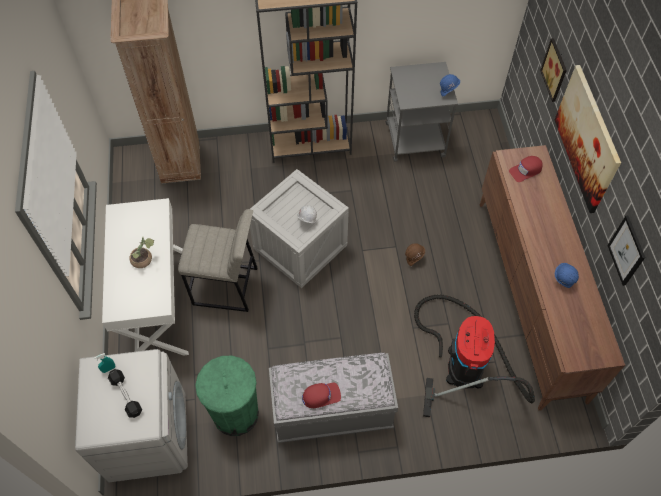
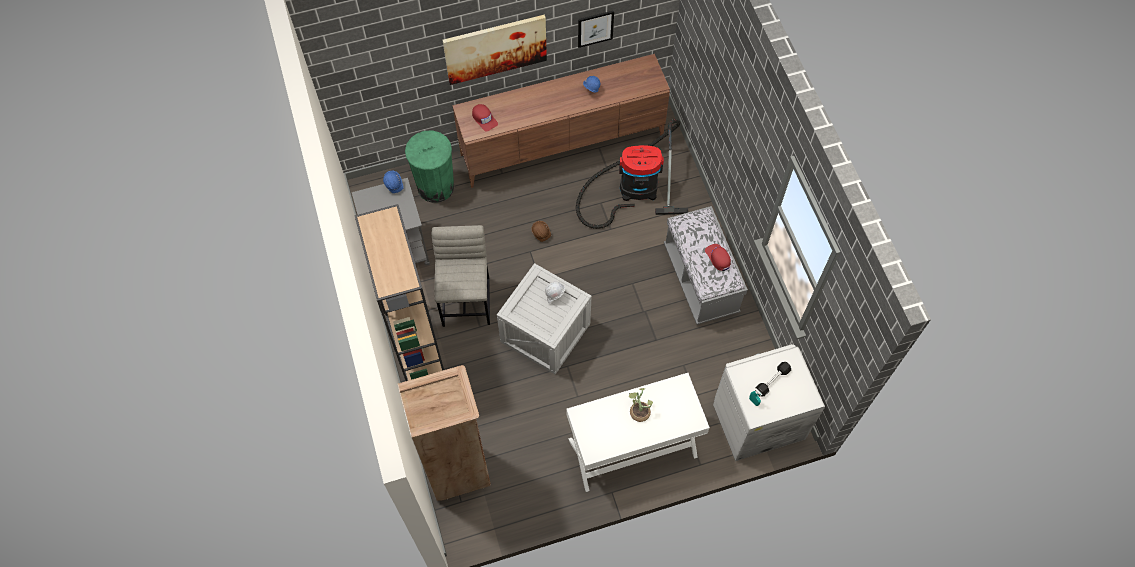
camera: 100 degrees left, 5 degrees up
grey chair [178,209,257,312] -> grey chair moved to [432,225,490,327]
green trash can [195,355,259,436] -> green trash can moved to [405,130,454,203]
picture [540,38,567,102] -> none

